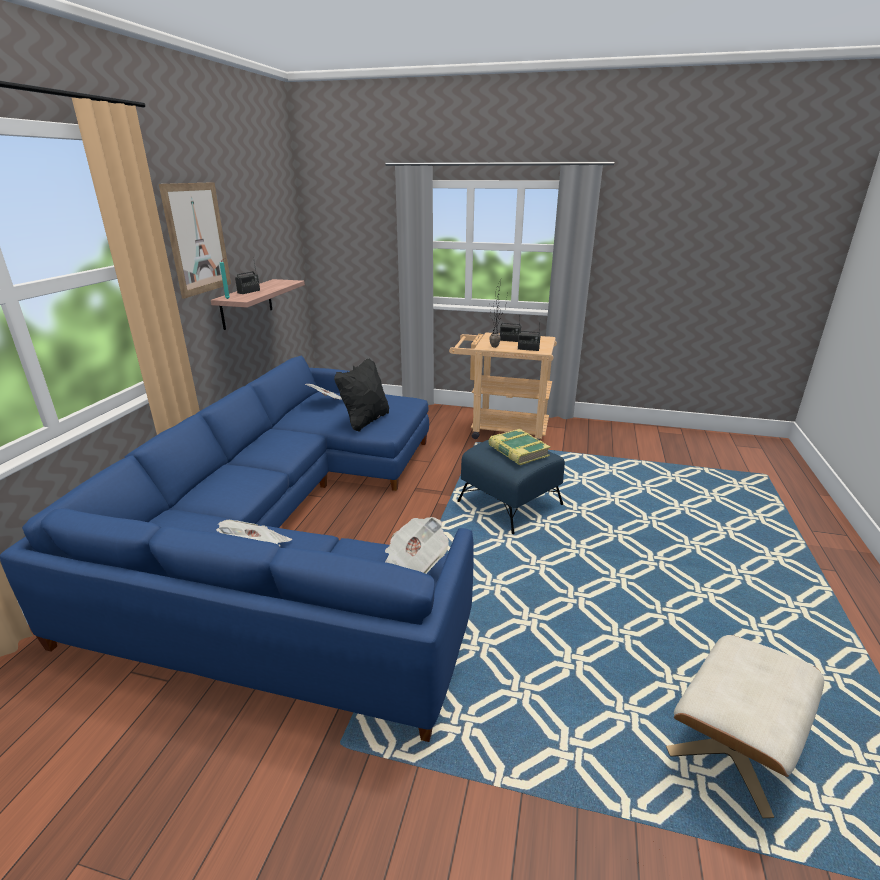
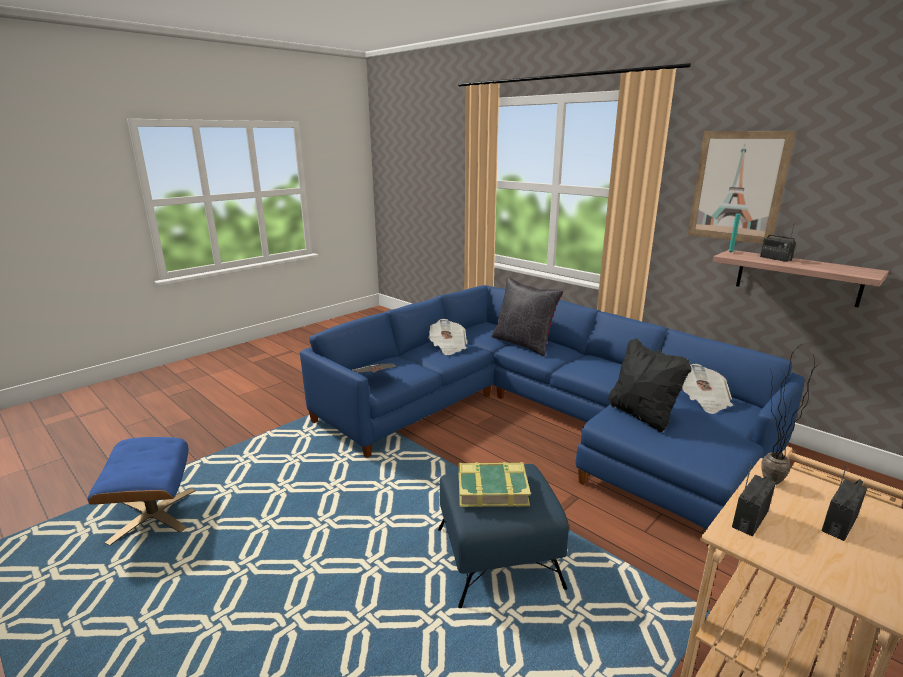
camera: 120 degrees right, 5 degrees down
beige ottoman [666,635,824,818] -> blue ottoman [88,437,196,546]
none -> black pillow [491,277,563,356]

